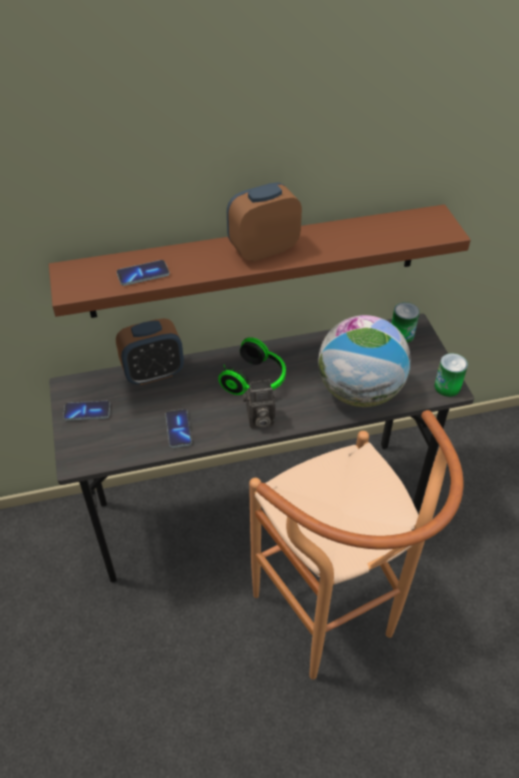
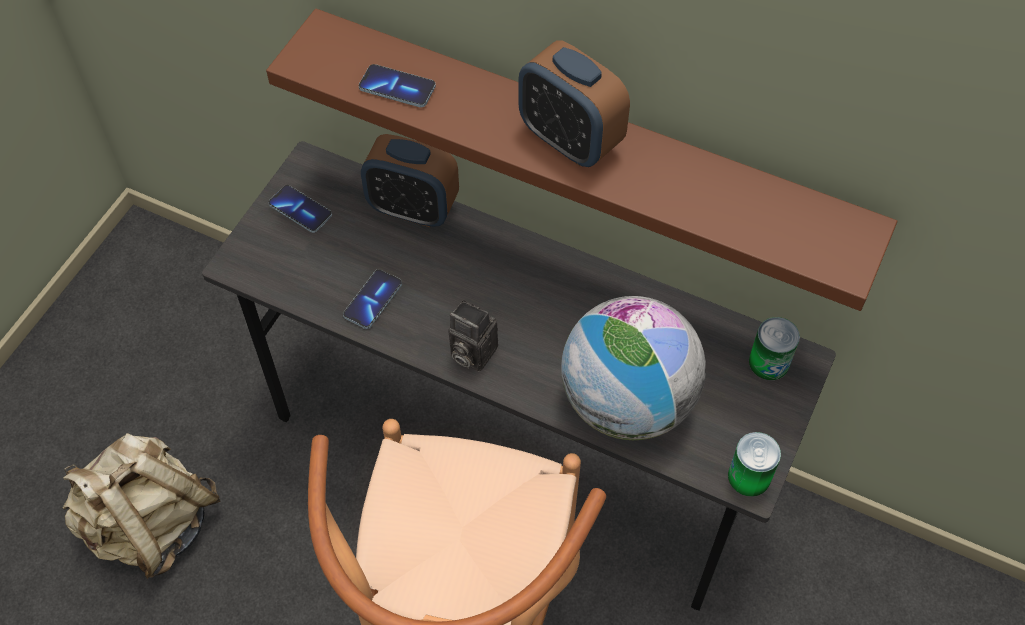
camera: 40 degrees right, 10 degrees up
headphones [218,337,286,395] -> none
alarm clock [227,182,302,262] -> alarm clock turned 150 degrees counterclockwise [518,40,630,167]
none -> beige backpack [63,433,220,579]

